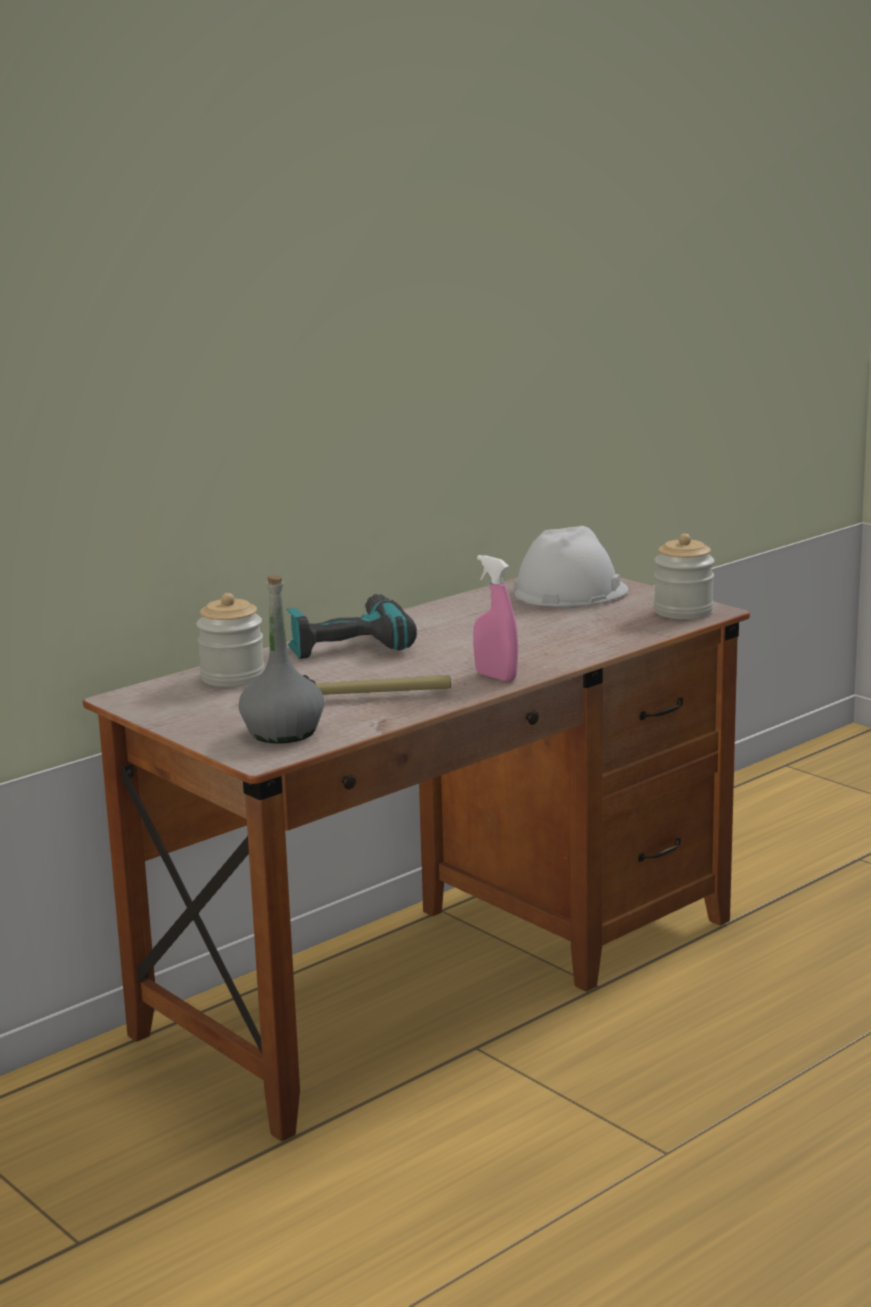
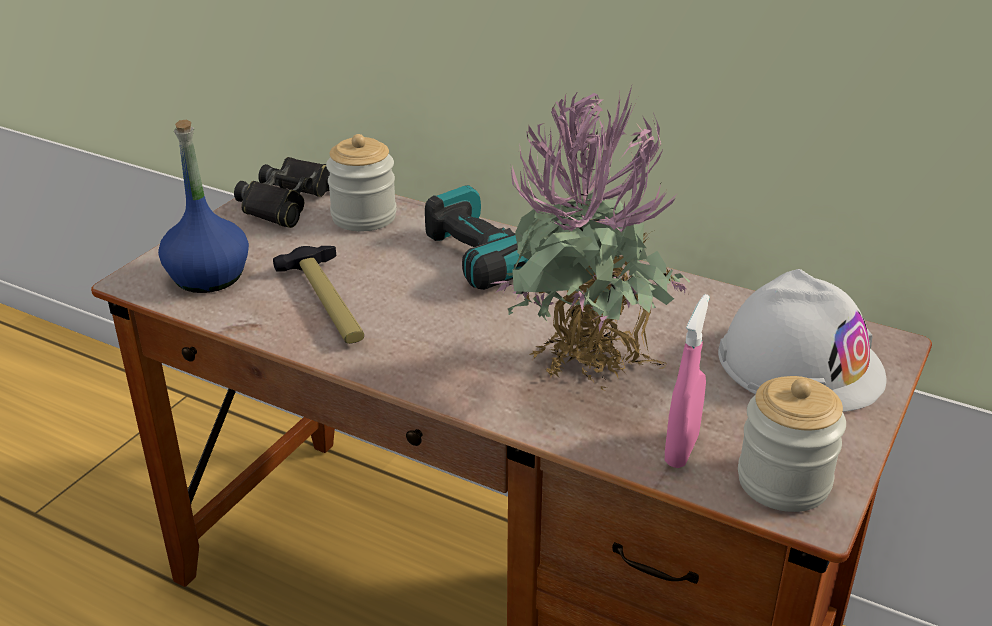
camera: 70 degrees right, 15 degrees up
grey bottle [239,575,324,744] -> blue bottle [158,119,249,293]
pink spray bottle [473,555,518,682] -> pink spray bottle moved to [665,294,710,468]
none -> black binoculars [234,157,330,228]
none -> potted plant [494,86,690,391]

